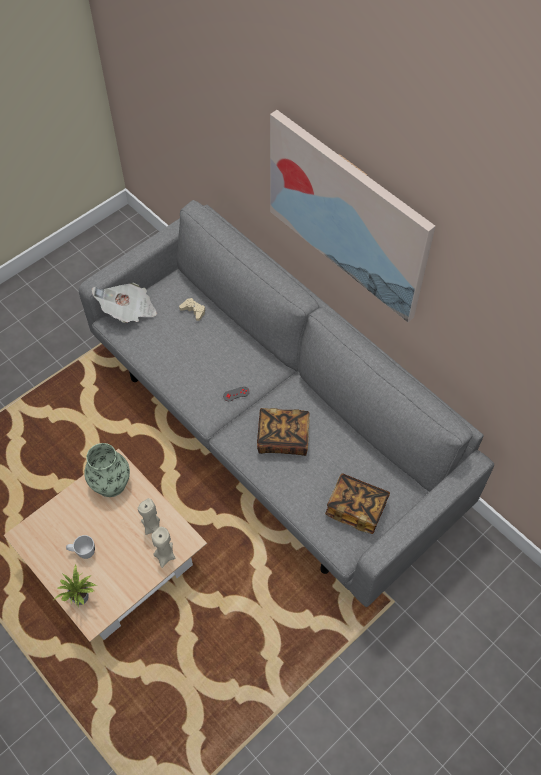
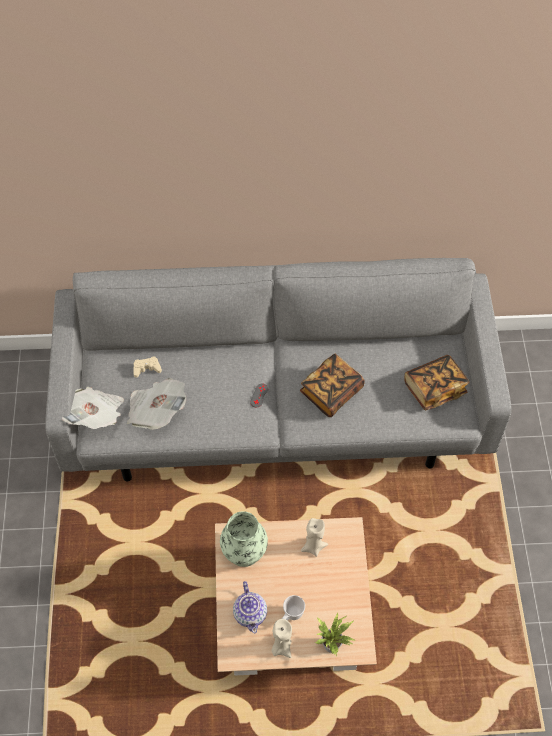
camera: 50 degrees left, 0 degrees up
beige candle [151,527,175,568] -> beige candle moved to [271,619,292,658]
picture [270,110,435,322] -> none
none -> newspaper [127,378,186,430]
none -> teapot [233,581,267,634]

